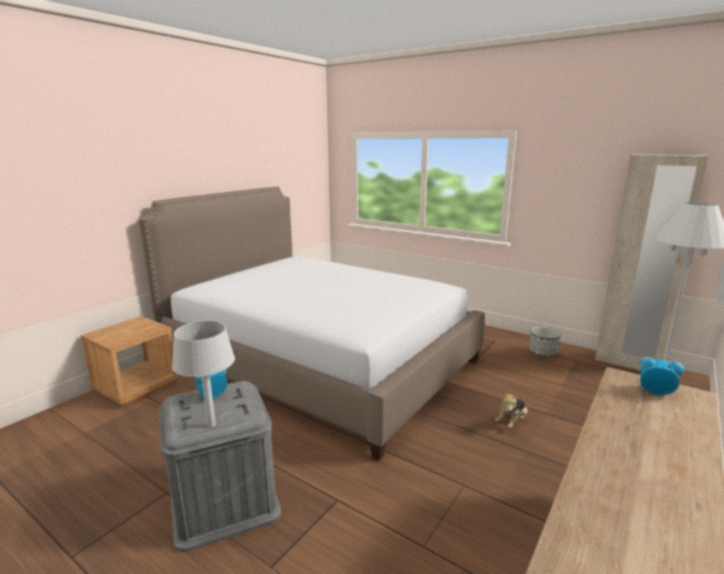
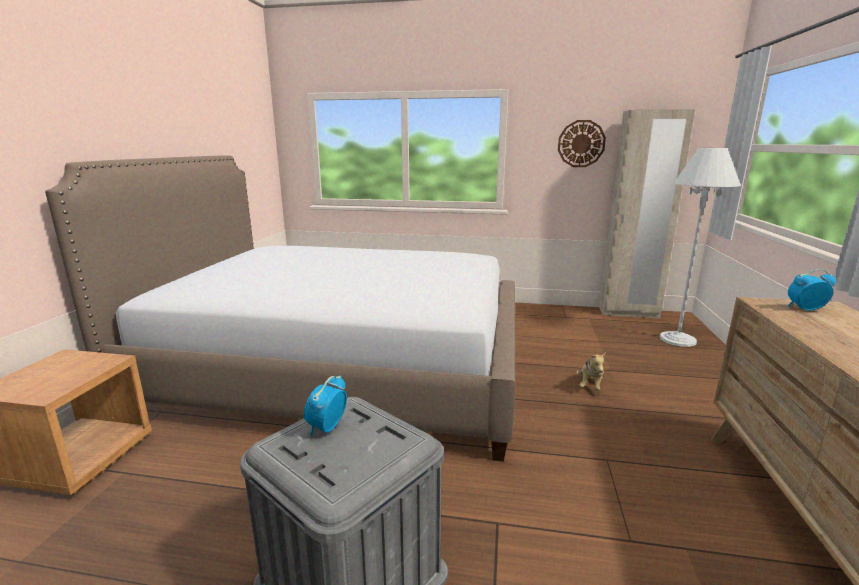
camera: 25 degrees left, 0 degrees up
grey table lamp [172,321,235,427] -> none
planter [530,327,561,357] -> none
none -> wall clock [558,120,606,167]

